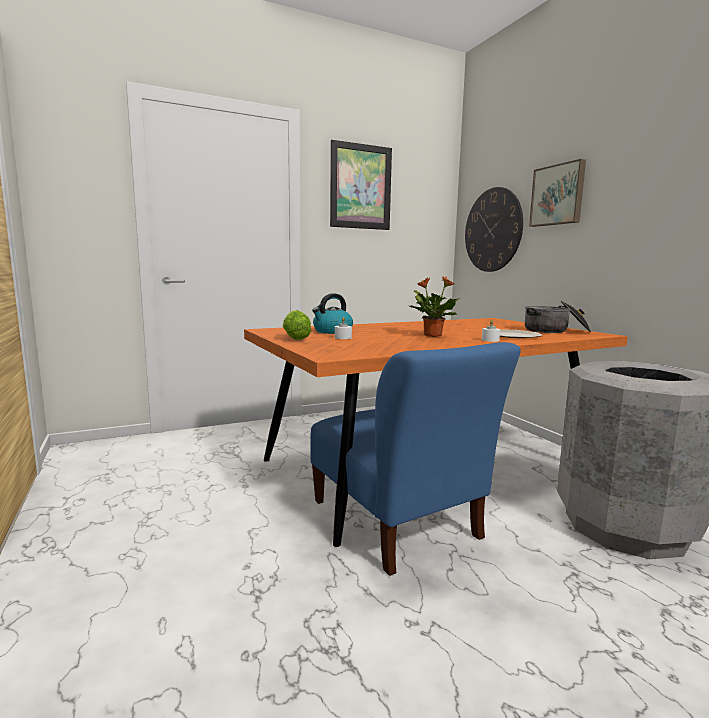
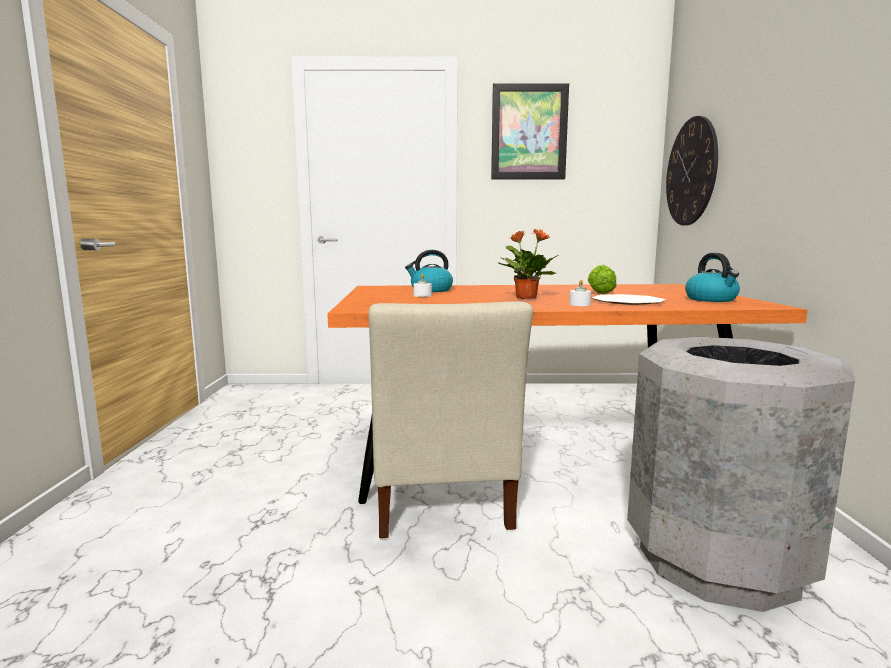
camera: 25 degrees right, 0 degrees up
lettuce [283,310,311,340] -> lettuce moved to [588,265,617,294]
blue chair [310,342,521,576] -> beige chair [368,301,533,538]
cooking pot [525,301,591,333] -> kettle [685,253,740,302]
picture [529,159,586,227] -> none

